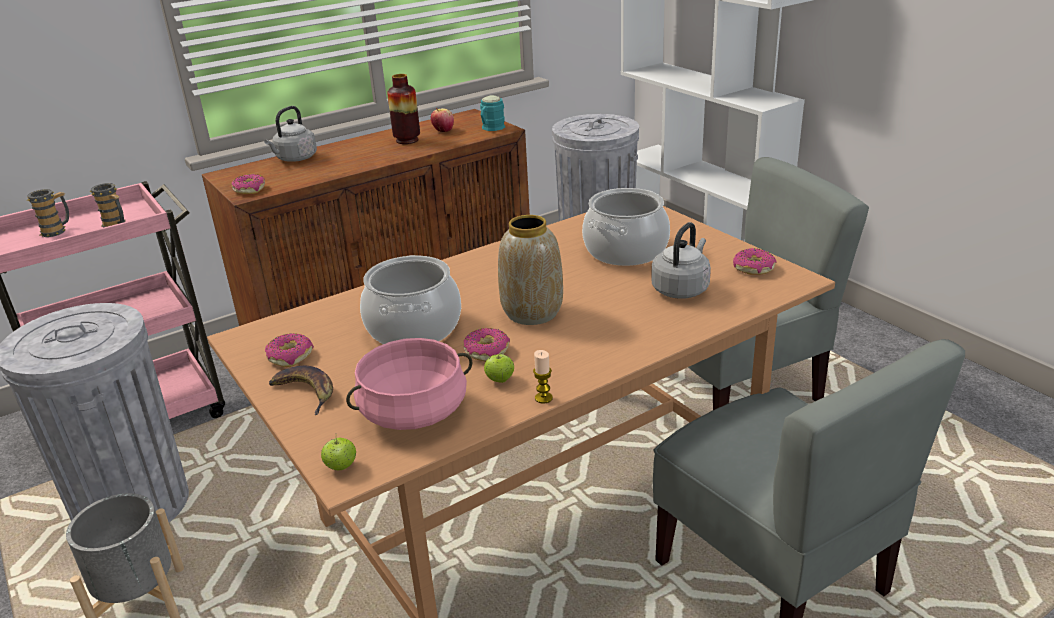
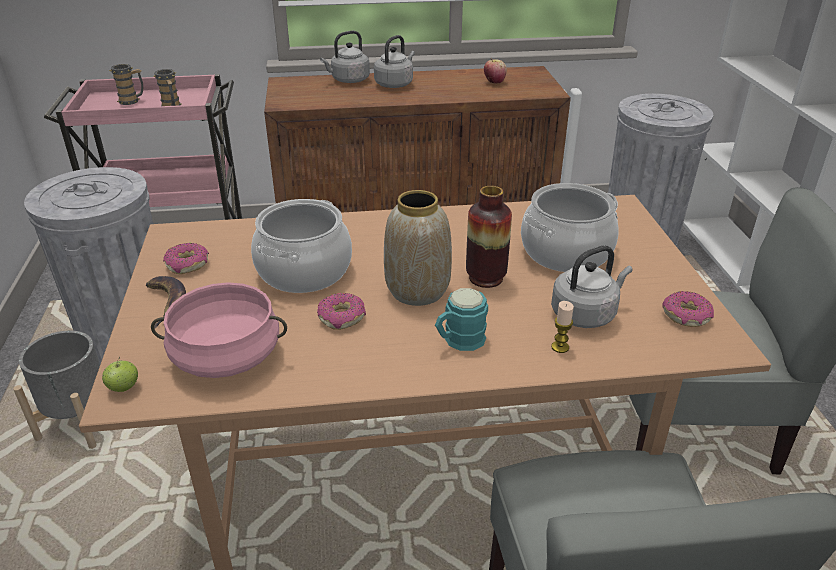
camera: 25 degrees right, 5 degrees up
donut [231,174,265,194] -> none
vase [387,74,420,144] -> vase moved to [466,186,512,288]
turquoise mug [480,95,505,131] -> turquoise mug moved to [435,288,488,351]
apple [484,352,514,383] -> none
candle [533,350,553,404] -> candle moved to [551,301,574,353]
none -> grey kettle [374,35,415,88]

